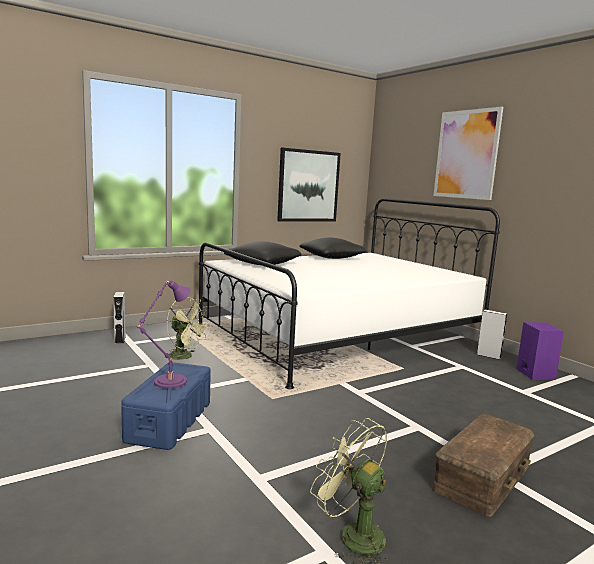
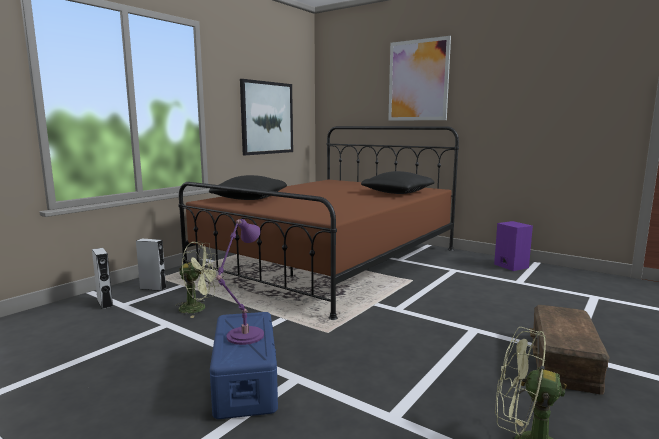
camera: 20 degrees left, 0 degrees up
white bed [199,198,500,389] -> brown bed [178,126,459,320]
black pillow [300,238,366,259] -> black pillow moved to [361,171,435,194]
grey speaker [477,310,507,360] -> grey speaker moved to [136,239,166,291]

